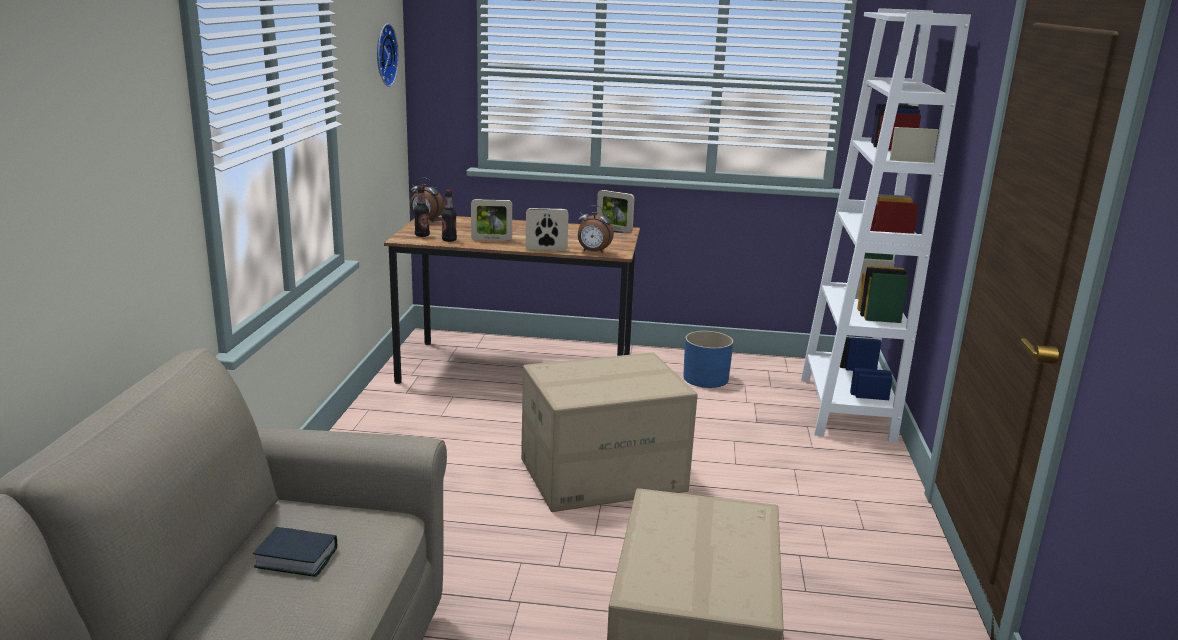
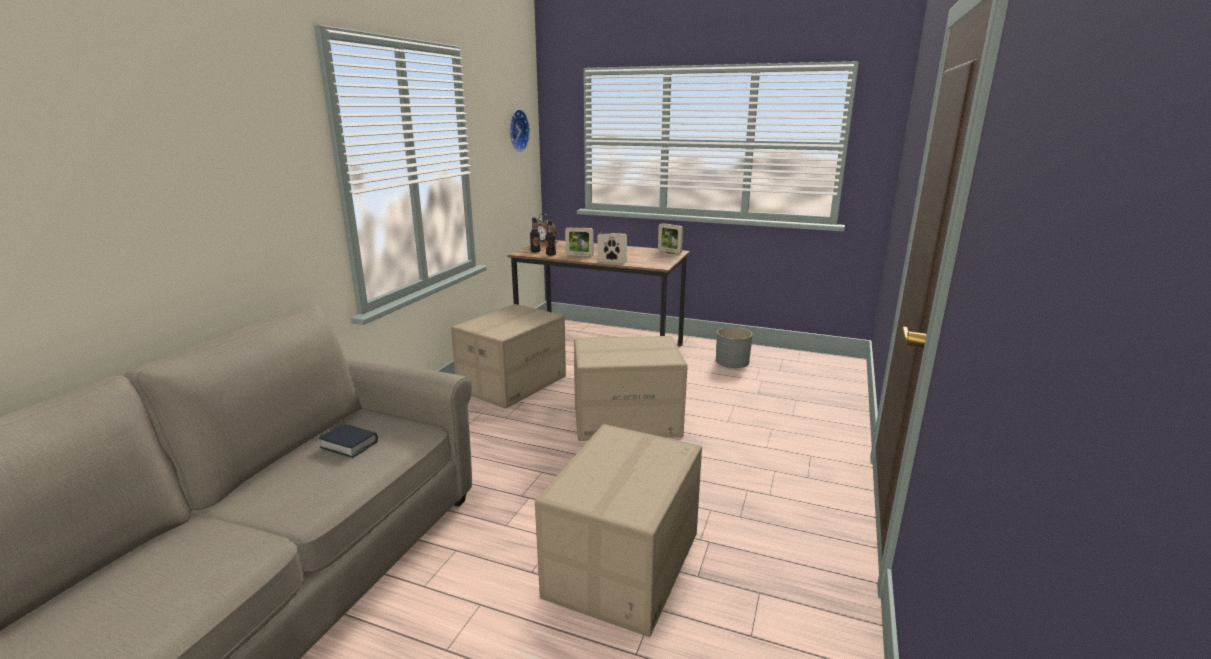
camera: 15 degrees right, 0 degrees up
alarm clock [578,205,614,253] -> none
blue planter [683,331,733,388] -> grey planter [716,327,752,368]
white bookcase [801,8,971,443] -> none
none -> cardboard box [451,304,566,409]

